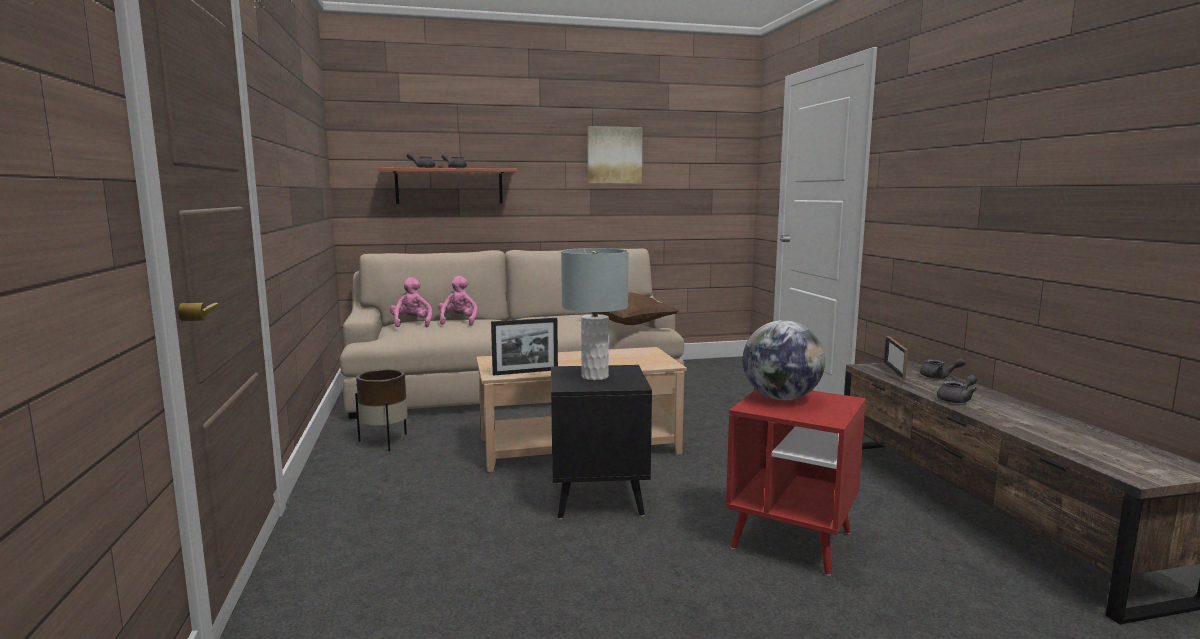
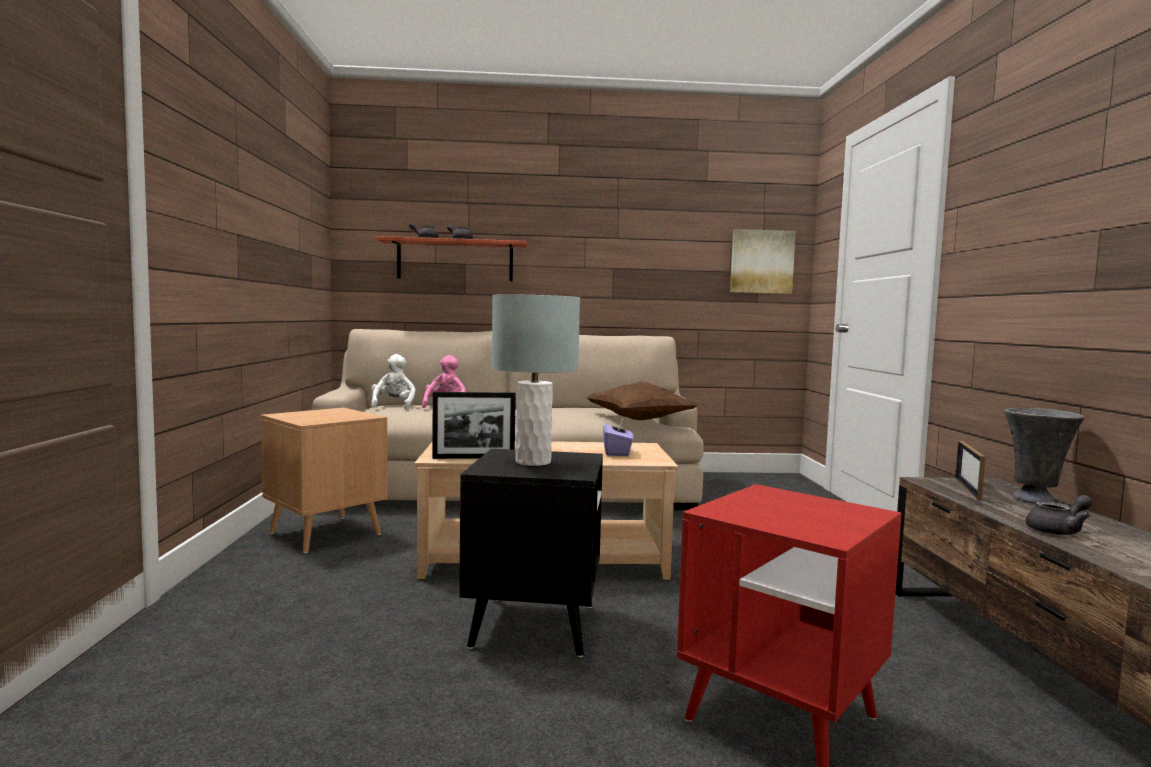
camera: 10 degrees right, 5 degrees down
brown planter [355,369,407,451] -> brown side table [261,408,387,553]
pink plush toy [390,277,432,327] -> white plush toy [371,354,415,410]
picture [588,126,643,184] -> picture moved to [730,229,796,294]
globe [743,320,825,400] -> none
grey teapot [920,358,966,379] -> grey vase [1004,408,1085,504]
none -> purple tissue box [603,418,634,456]

